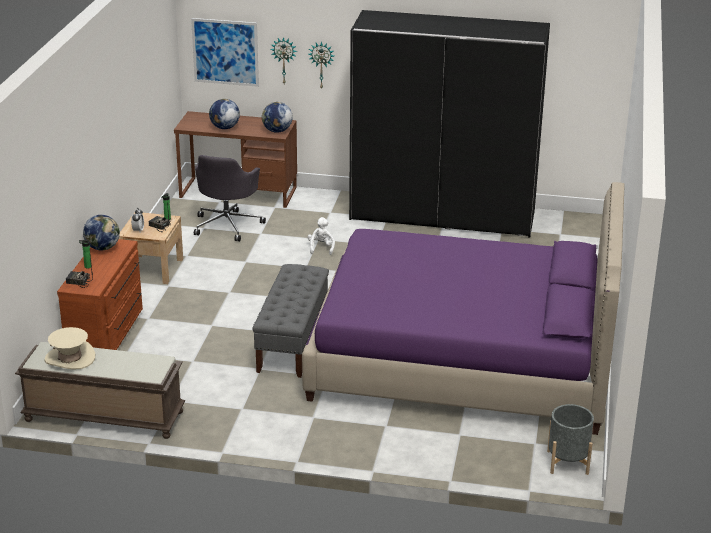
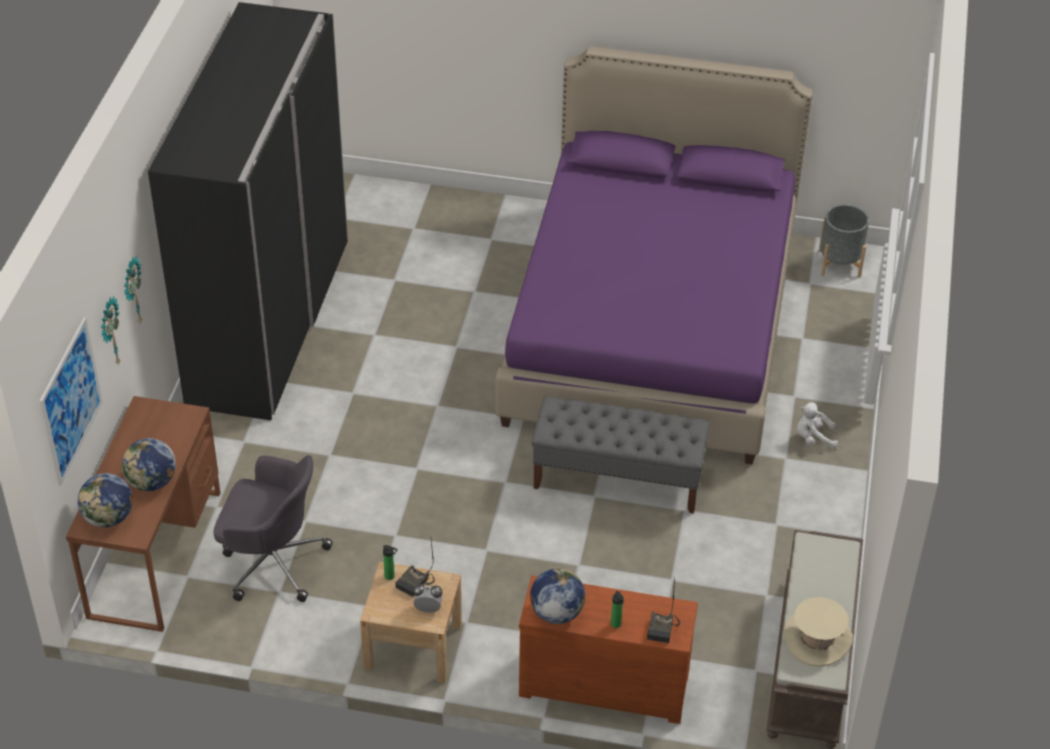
camera: 90 degrees left, 15 degrees up
globe [262,102,293,133] -> globe moved to [78,473,133,528]
white plush toy [307,217,335,255] -> white plush toy moved to [797,402,838,449]

